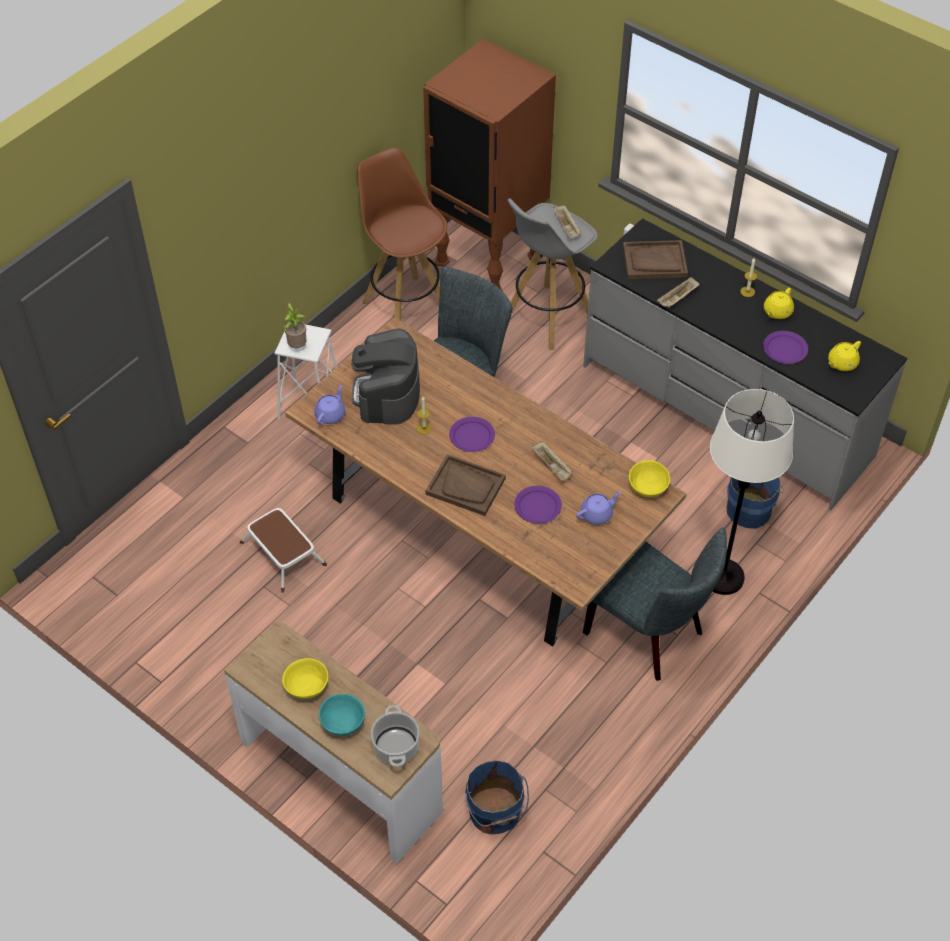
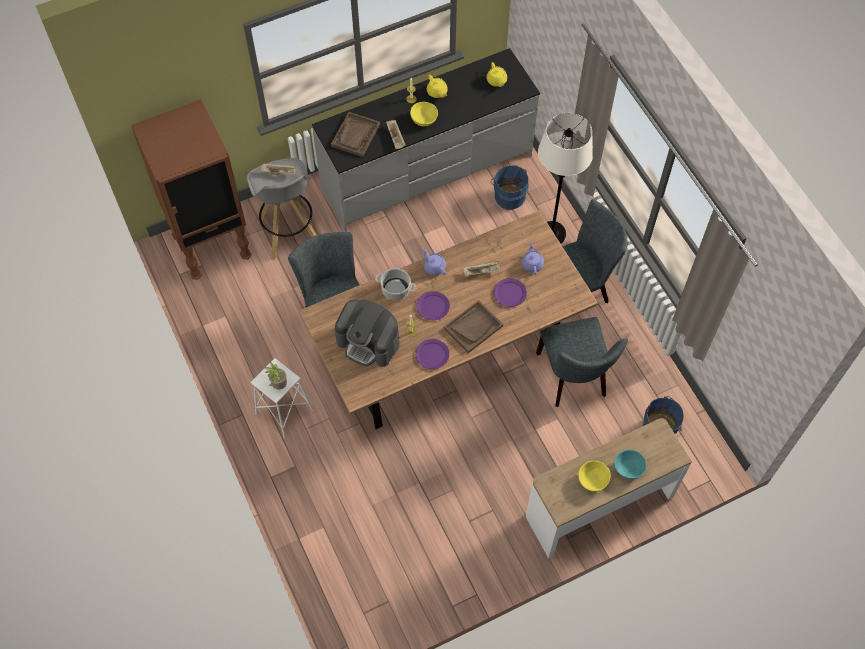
camera: 65 degrees left, 10 degrees up
brown step ladder [240,508,327,593] -> none
purple teapot [314,385,345,425] -> purple teapot moved to [423,248,446,275]
brown stool [357,148,447,321] -> none
cooking pot [371,705,420,767] -> cooking pot moved to [375,268,416,301]
yellow bowl [629,460,670,497] -> yellow bowl moved to [410,102,438,126]
purple plate [763,331,808,364] -> purple plate moved to [415,339,449,369]
none -> grey chair [536,317,628,407]

